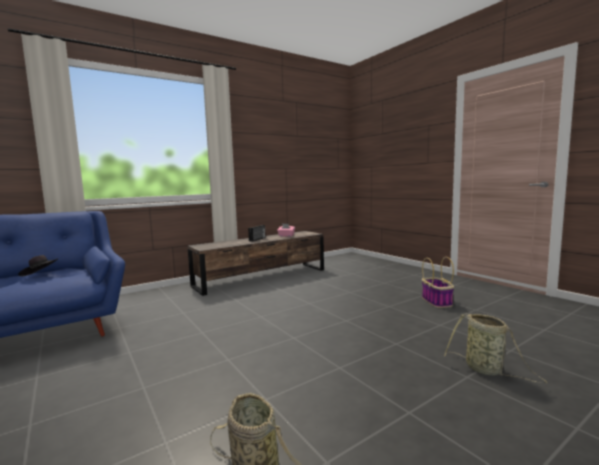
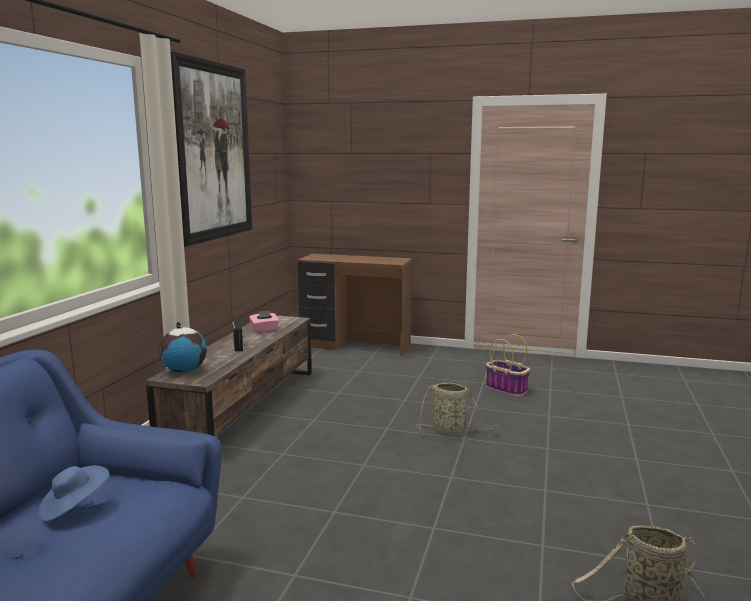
camera: 40 degrees left, 5 degrees up
black hat [18,255,58,276] -> blue hat [38,465,109,521]
basket [444,313,547,383] -> basket moved to [416,382,498,435]
none -> globe [159,322,207,373]
none -> picture [170,51,252,247]
none -> brown desk [298,254,412,357]

